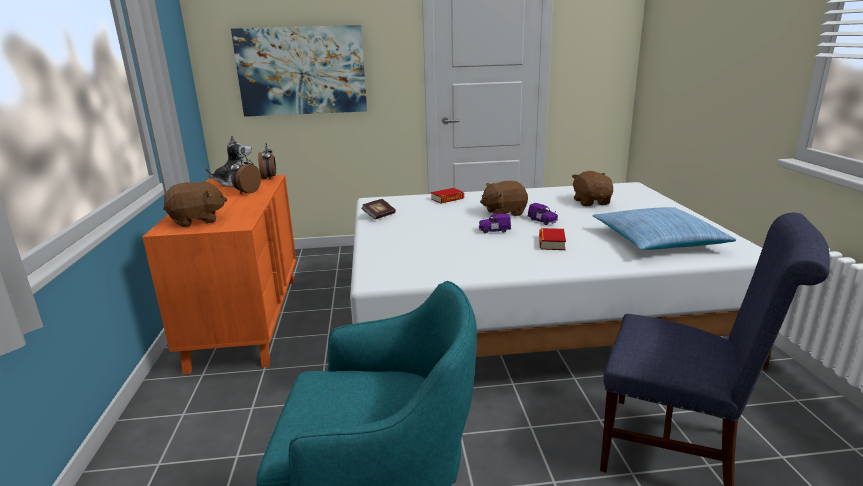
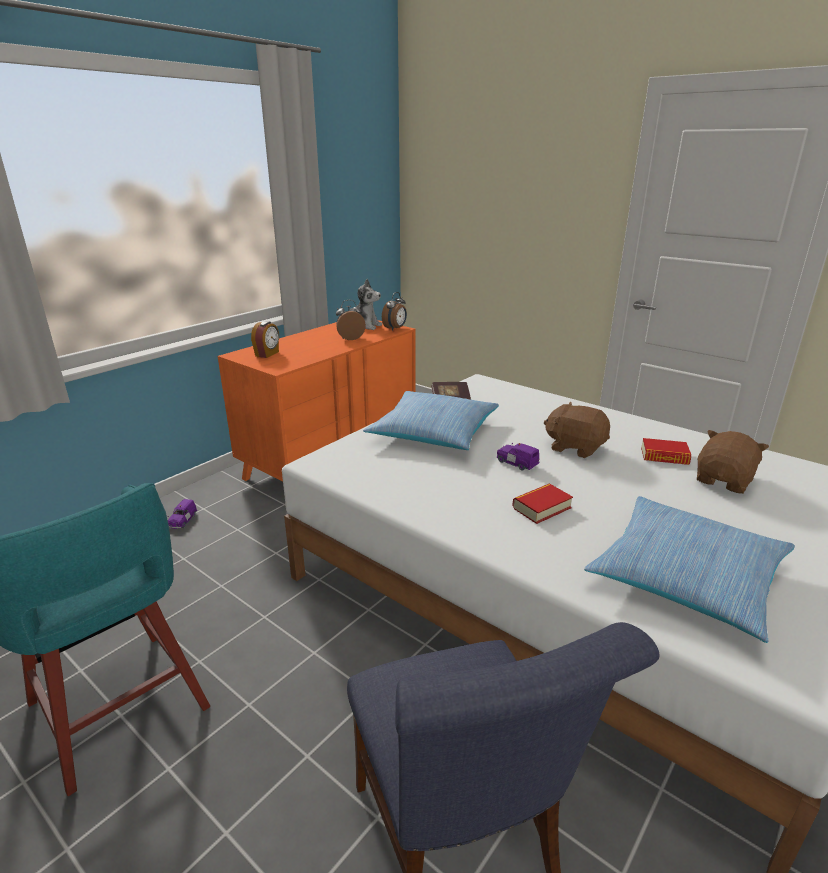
camera: 45 degrees right, 5 degrees up
brown plush toy [163,182,227,227] -> alarm clock [251,321,279,358]
picture [231,25,367,117] -> none
book [431,188,464,204] -> book moved to [641,438,691,465]
purple toy car [528,203,558,225] -> purple toy car moved to [167,499,198,529]
none -> pillow [363,391,499,450]

